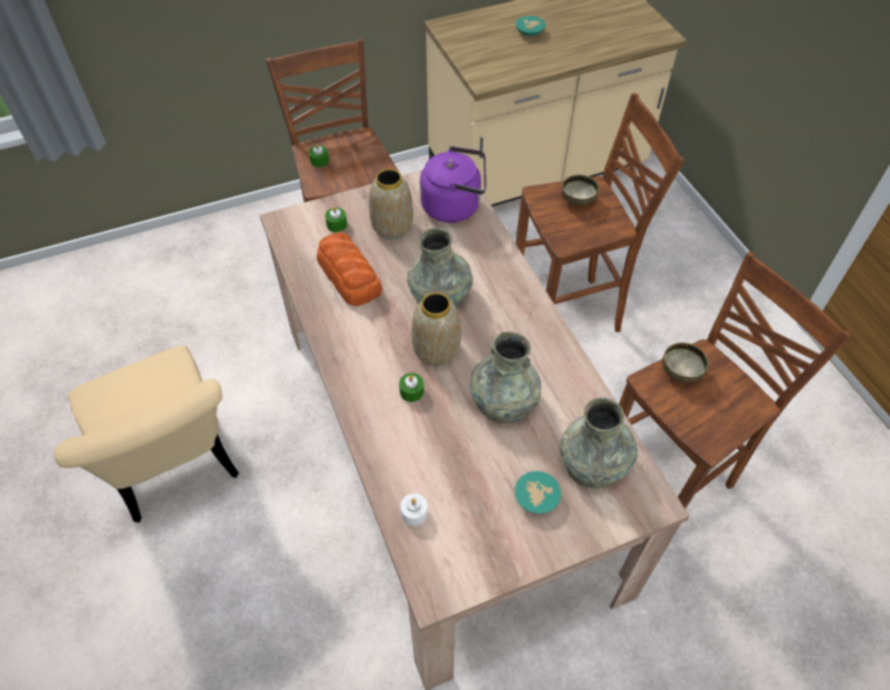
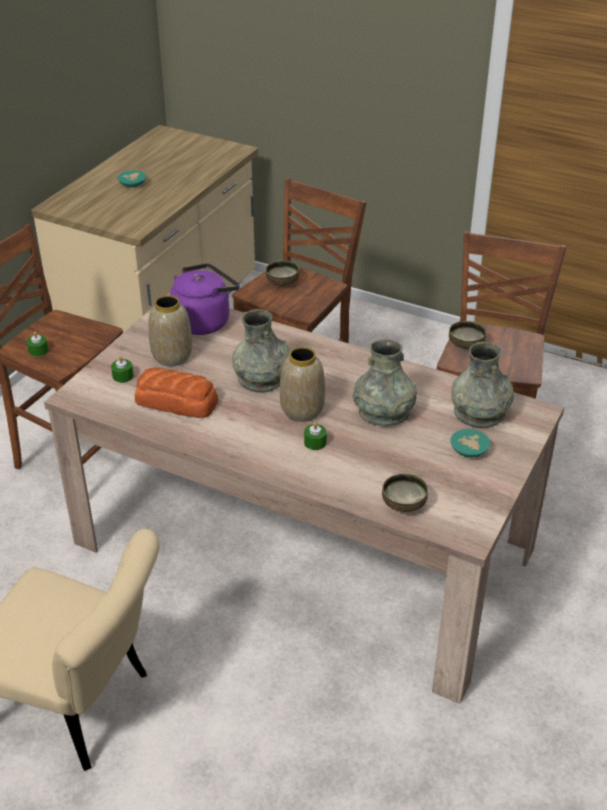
camera: 40 degrees left, 15 degrees down
white candle [400,493,428,526] -> bowl [382,473,428,512]

